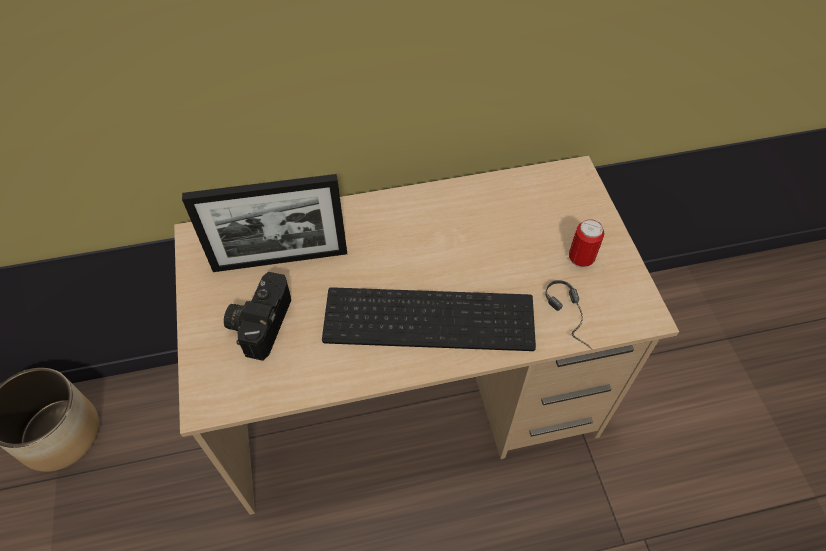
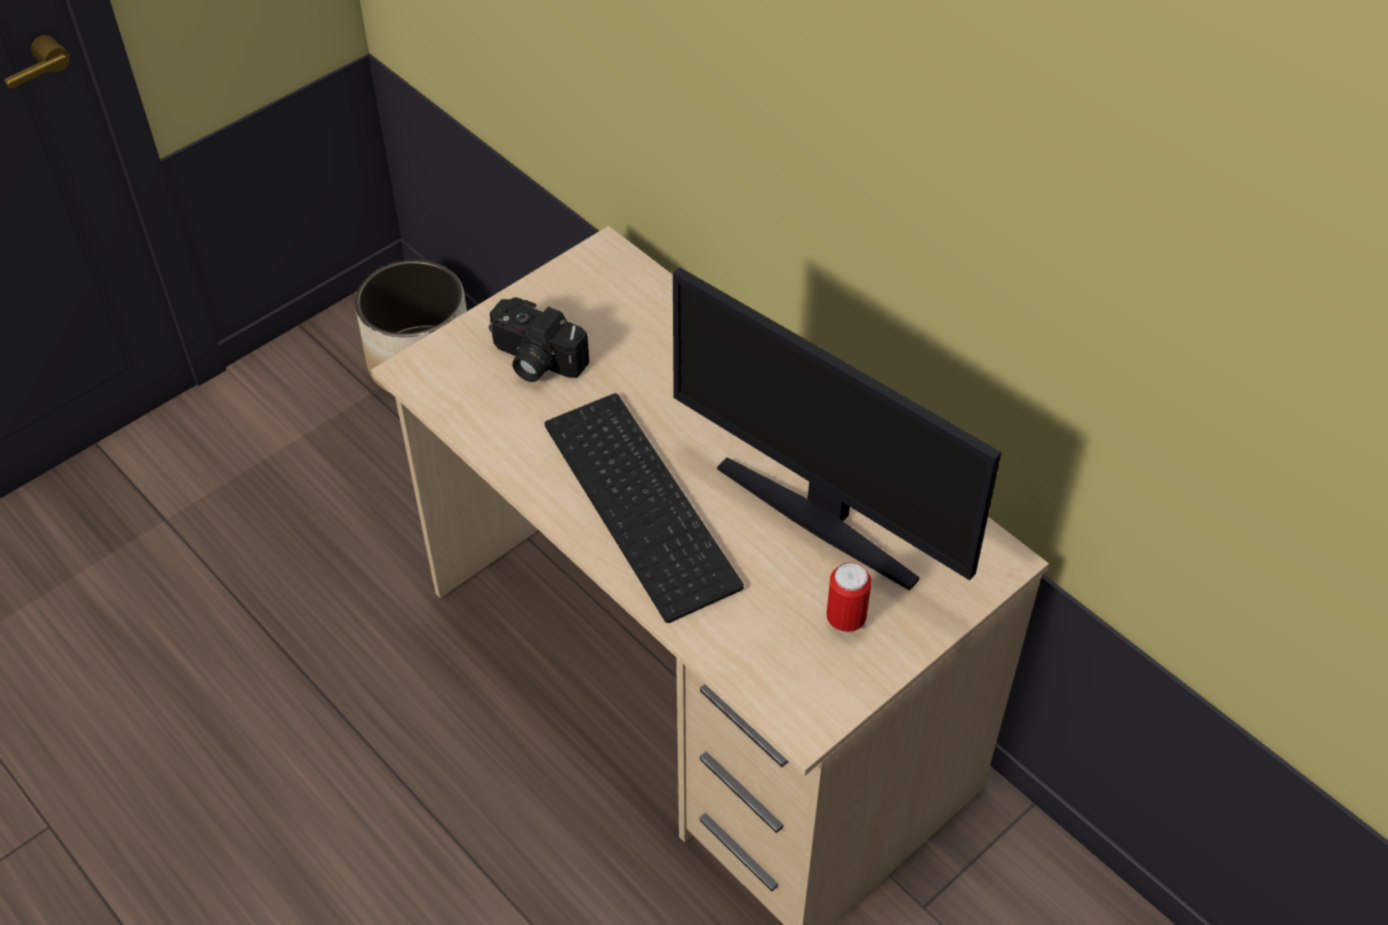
camera: 60 degrees right, 5 degrees down
picture frame [182,174,347,272] -> none
camera [224,272,291,361] -> camera turned 135 degrees counterclockwise [489,297,589,382]
headphones [545,280,593,350] -> none
none -> monitor [673,267,1002,591]

